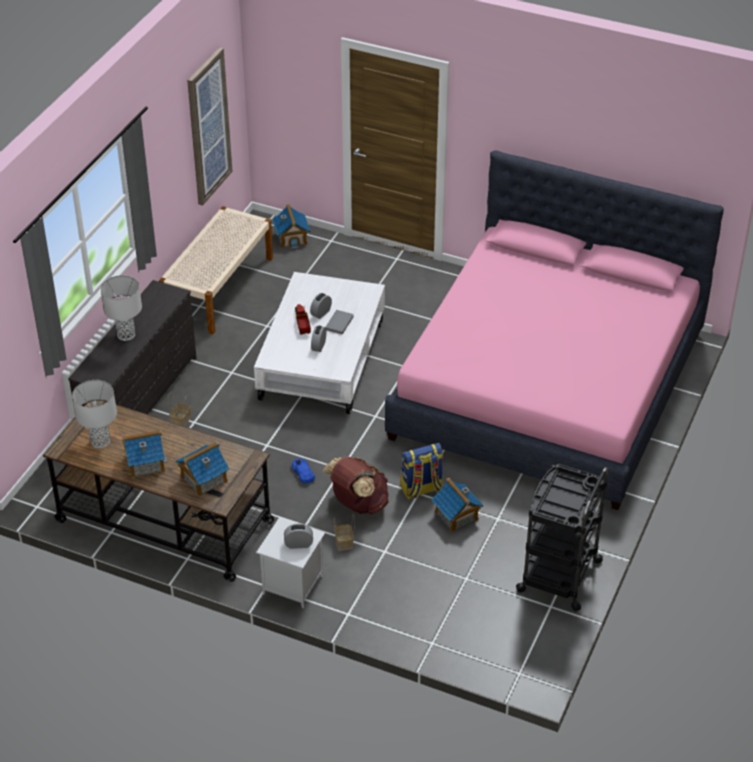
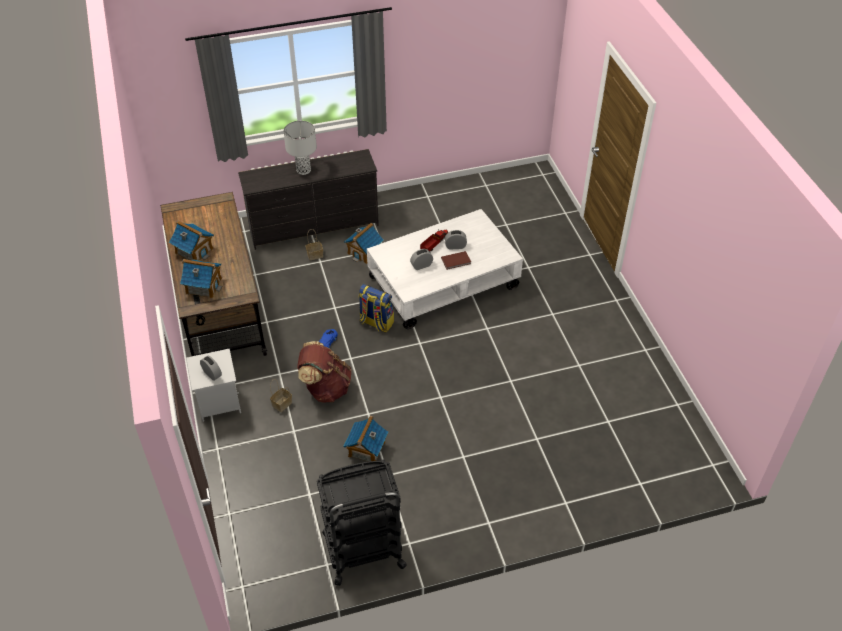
camera: 50 degrees right, 5 degrees up
white table lamp [72,380,117,449] -> none
beige bench [159,206,273,335] -> none
picture [187,47,232,205] -> none
toy house [272,204,310,249] -> toy house moved to [344,223,384,264]
grey book [325,310,354,335] -> brown book [441,251,471,270]
pink bed [385,150,724,510] -> none
backpack [401,443,443,499] -> backpack moved to [358,284,394,333]

